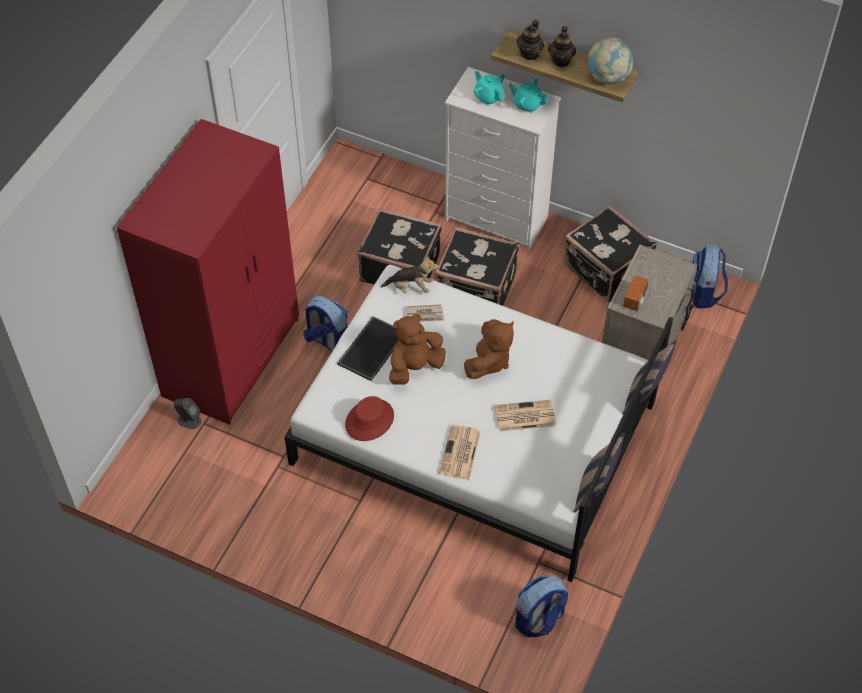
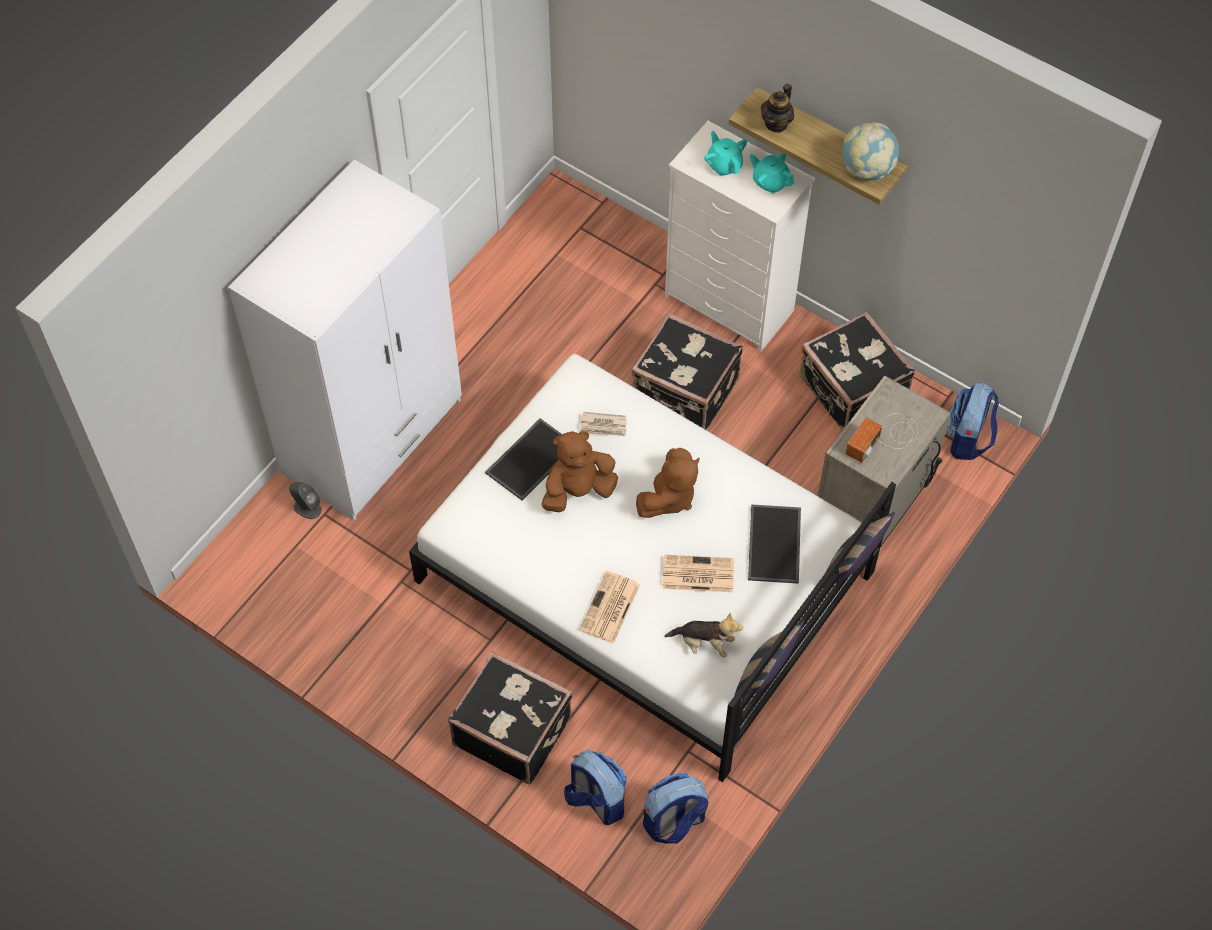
camera: 10 degrees right, 5 degrees up
red wardrobe [116,119,299,425] -> white wardrobe [228,159,462,520]
backpack [303,295,348,352] -> backpack moved to [564,749,627,825]
red hat [345,396,394,441] -> none
black suitcase [357,208,442,284] -> black suitcase moved to [448,651,573,785]
plush toy [381,255,438,293] -> plush toy moved to [665,613,743,658]
teapot [548,26,576,67] -> none
none -> tray [748,504,801,584]

